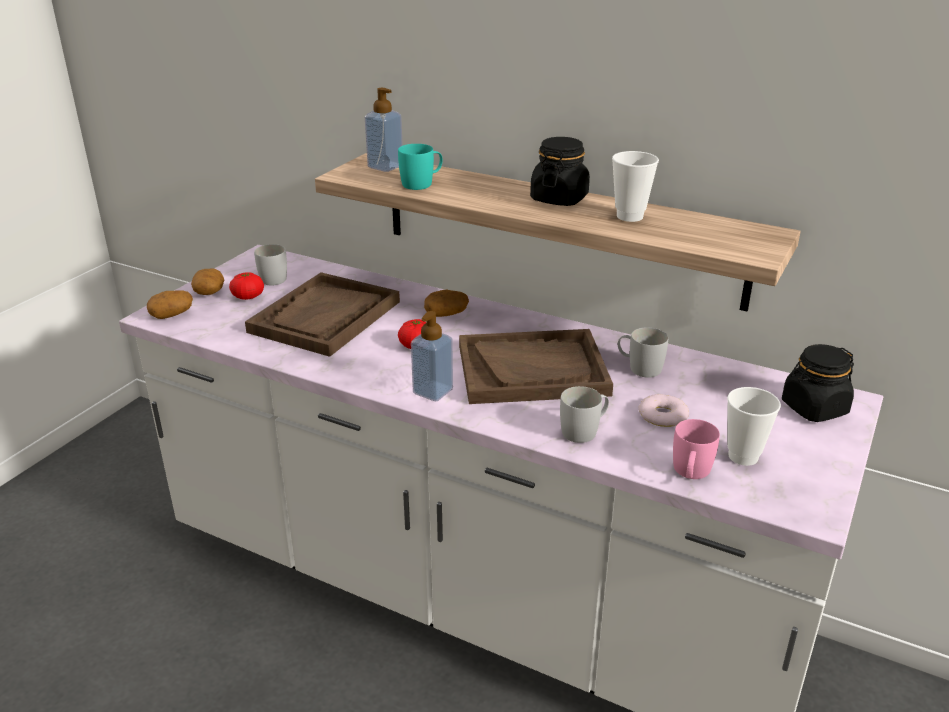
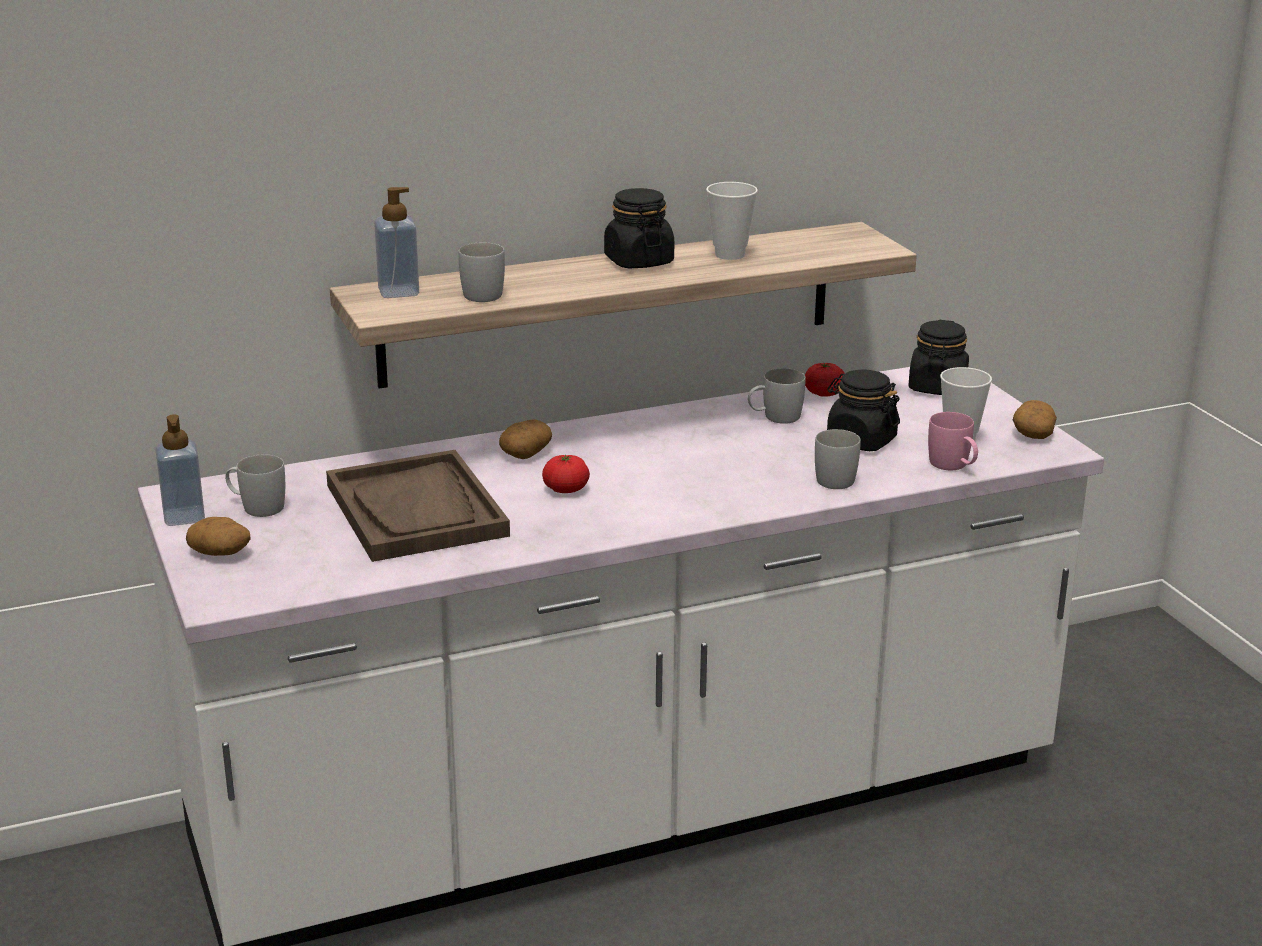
camera: 50 degrees left, 5 degrees down
potato [147,290,193,319] -> potato moved to [1013,400,1057,439]
tomato [229,272,264,300] -> tomato moved to [805,363,845,397]
turquoise mug [398,144,443,190] -> white mug [458,243,505,302]
soap dispenser [411,311,453,401] -> soap dispenser moved to [155,414,205,526]
brown tray [459,329,613,404] -> none
donut [638,394,689,427] -> black jar [827,370,900,451]

